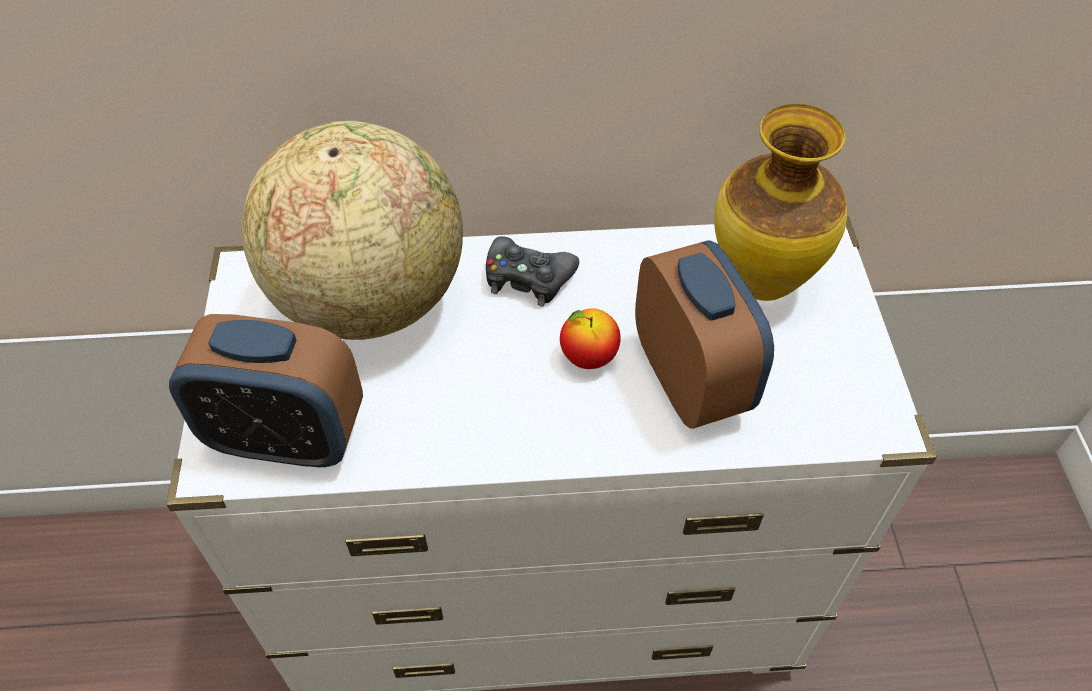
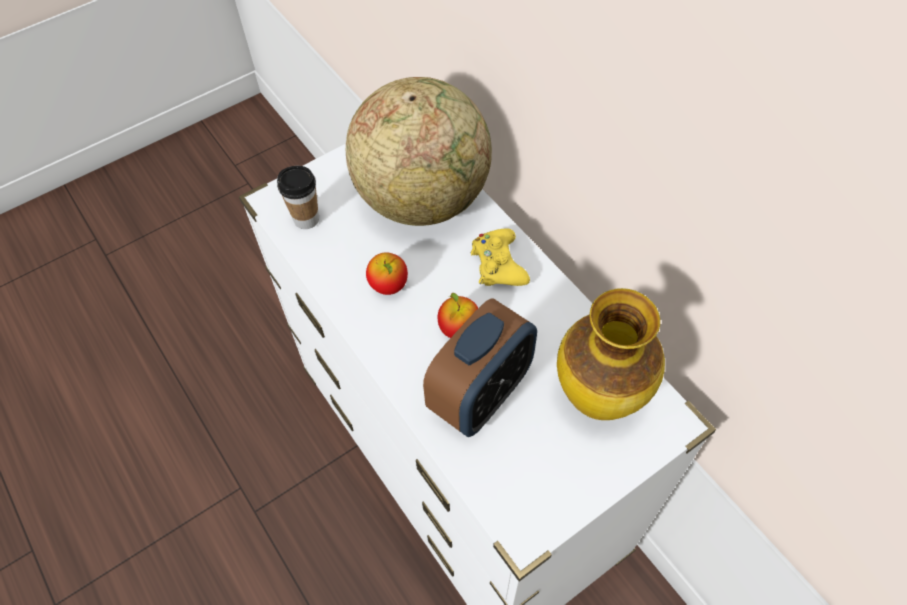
camera: 60 degrees right, 5 degrees up
alarm clock [169,314,363,468] -> cup [277,166,319,229]
black game controller [486,236,579,307] -> yellow game controller [470,228,530,286]
none -> apple [366,252,408,295]

